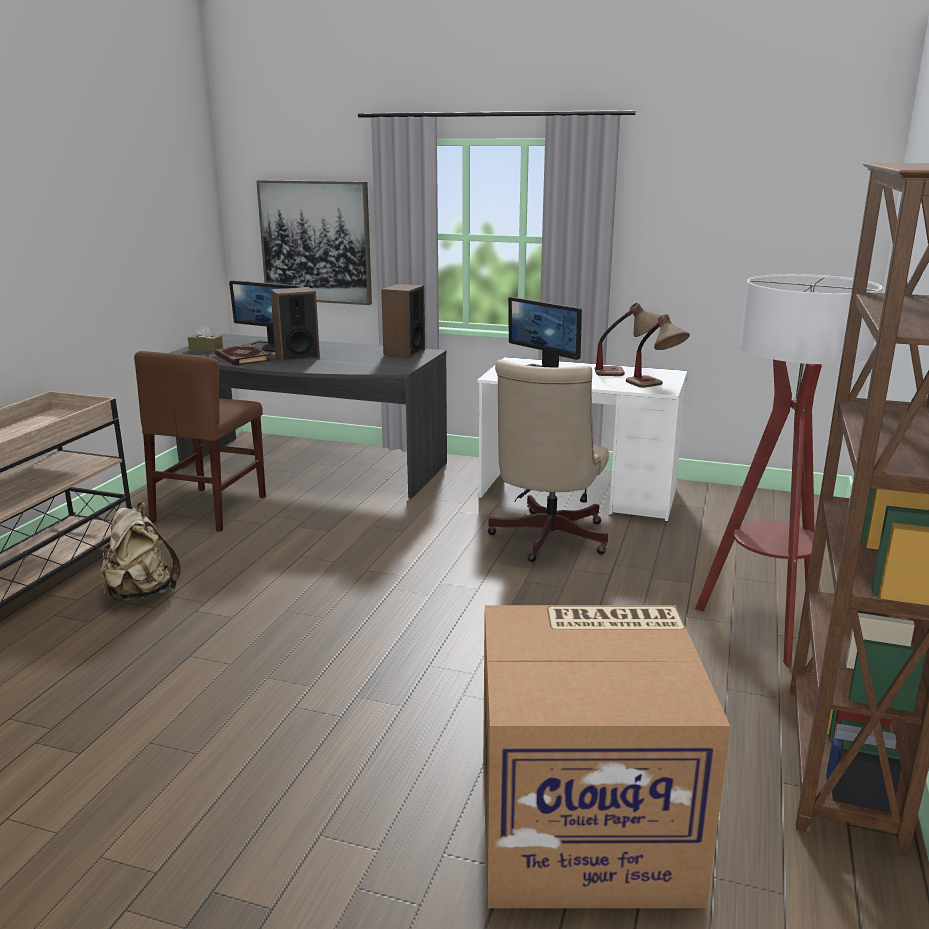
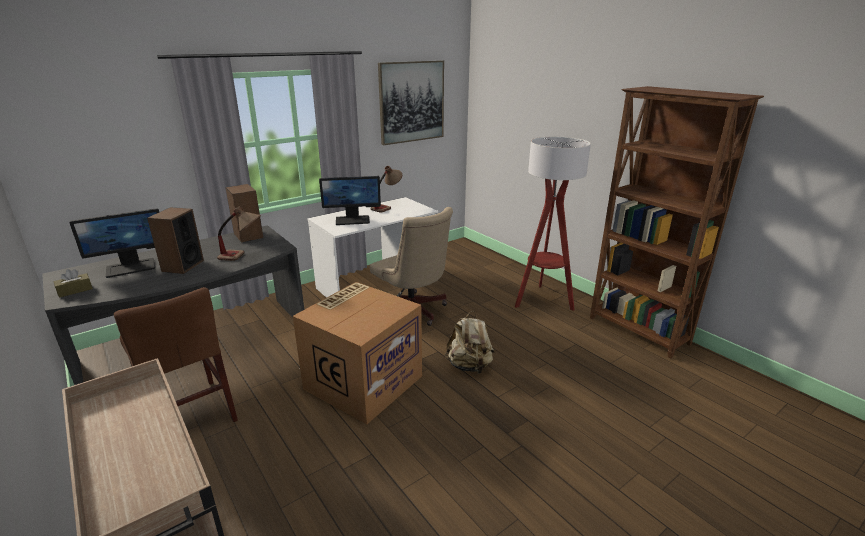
camera: 55 degrees left, 5 degrees up
beige backpack [101,503,181,601] -> beige backpack moved to [445,311,495,374]
book [215,344,271,366] -> none
picture [256,180,372,305] -> picture moved to [378,60,444,145]
cardboard box [483,605,730,908] -> cardboard box moved to [293,282,422,424]
table lamp [626,314,690,388] -> table lamp moved to [217,206,261,261]

